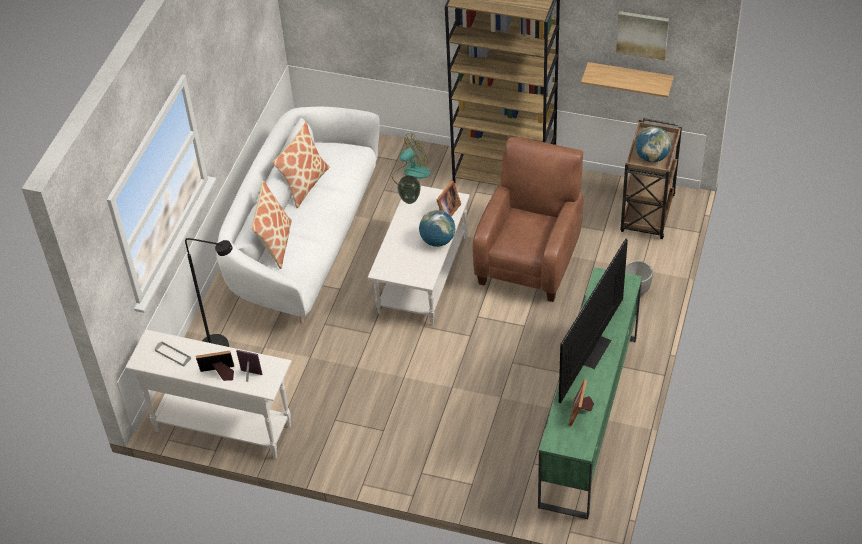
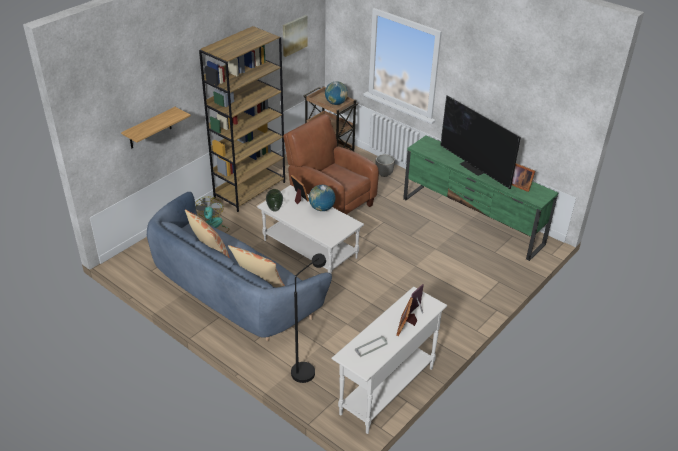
camera: 70 degrees left, 10 degrees down
white sofa [217,107,380,324] -> blue sofa [147,192,332,341]
shelf [581,62,674,97] -> shelf moved to [121,107,191,148]

